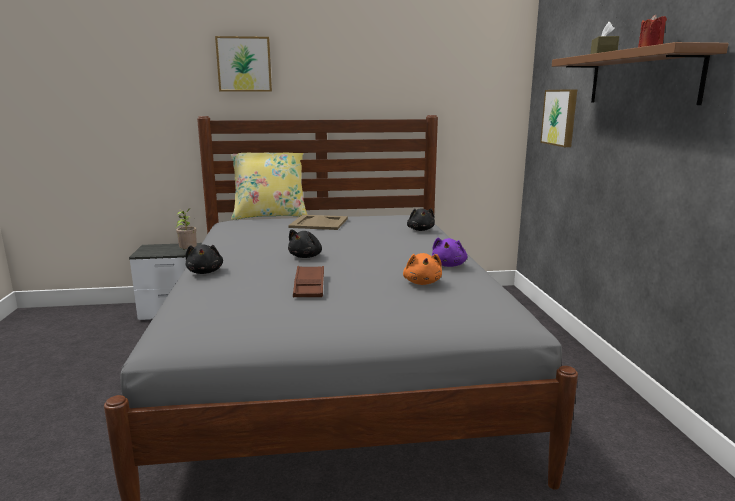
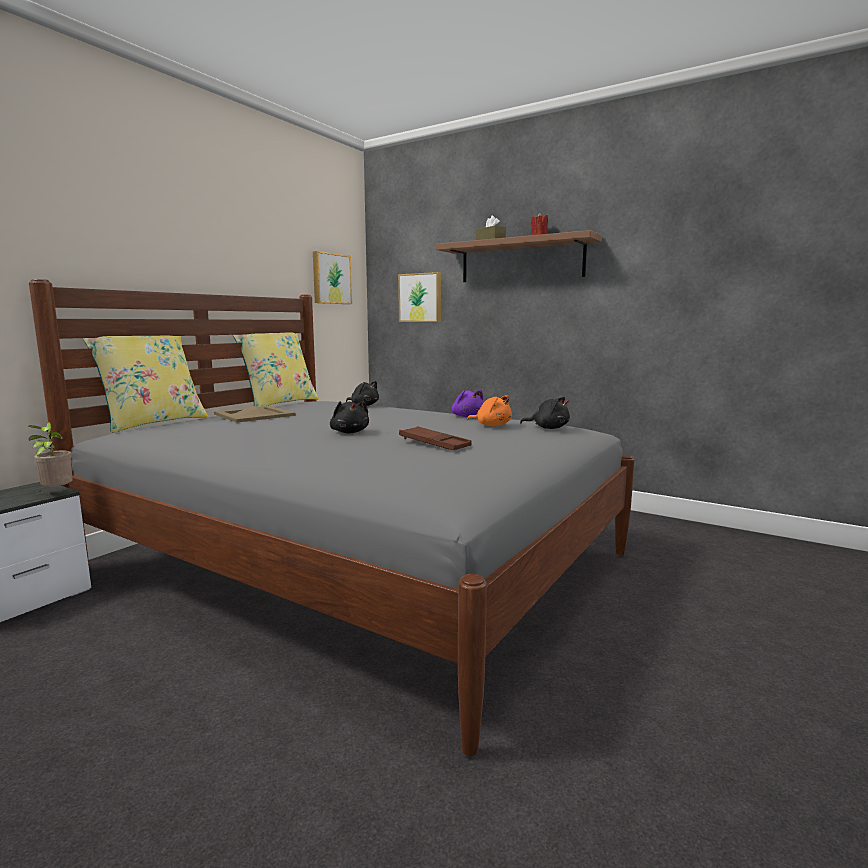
camera: 50 degrees left, 5 degrees down
black plush toy [185,244,223,274] -> black plush toy moved to [520,397,570,429]
picture [215,36,272,92] -> picture moved to [313,251,352,304]
none -> yellow pillow [233,332,319,407]

